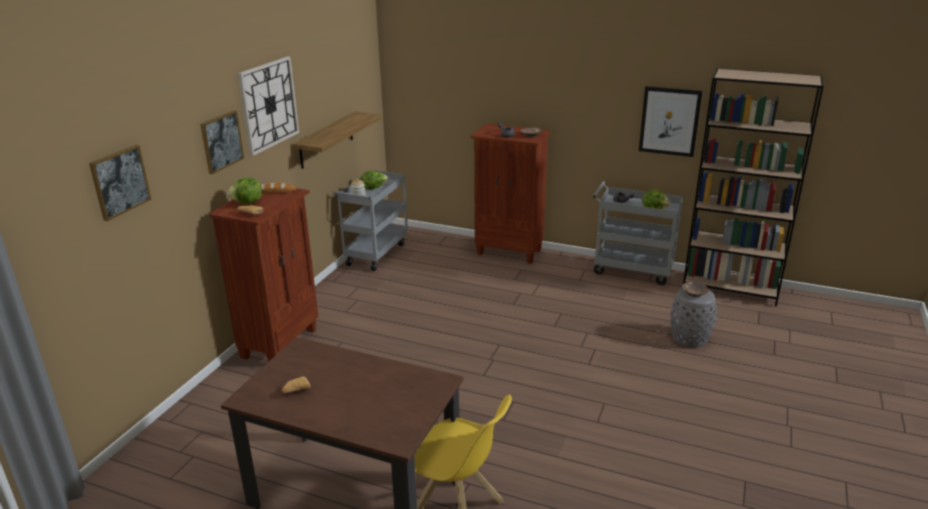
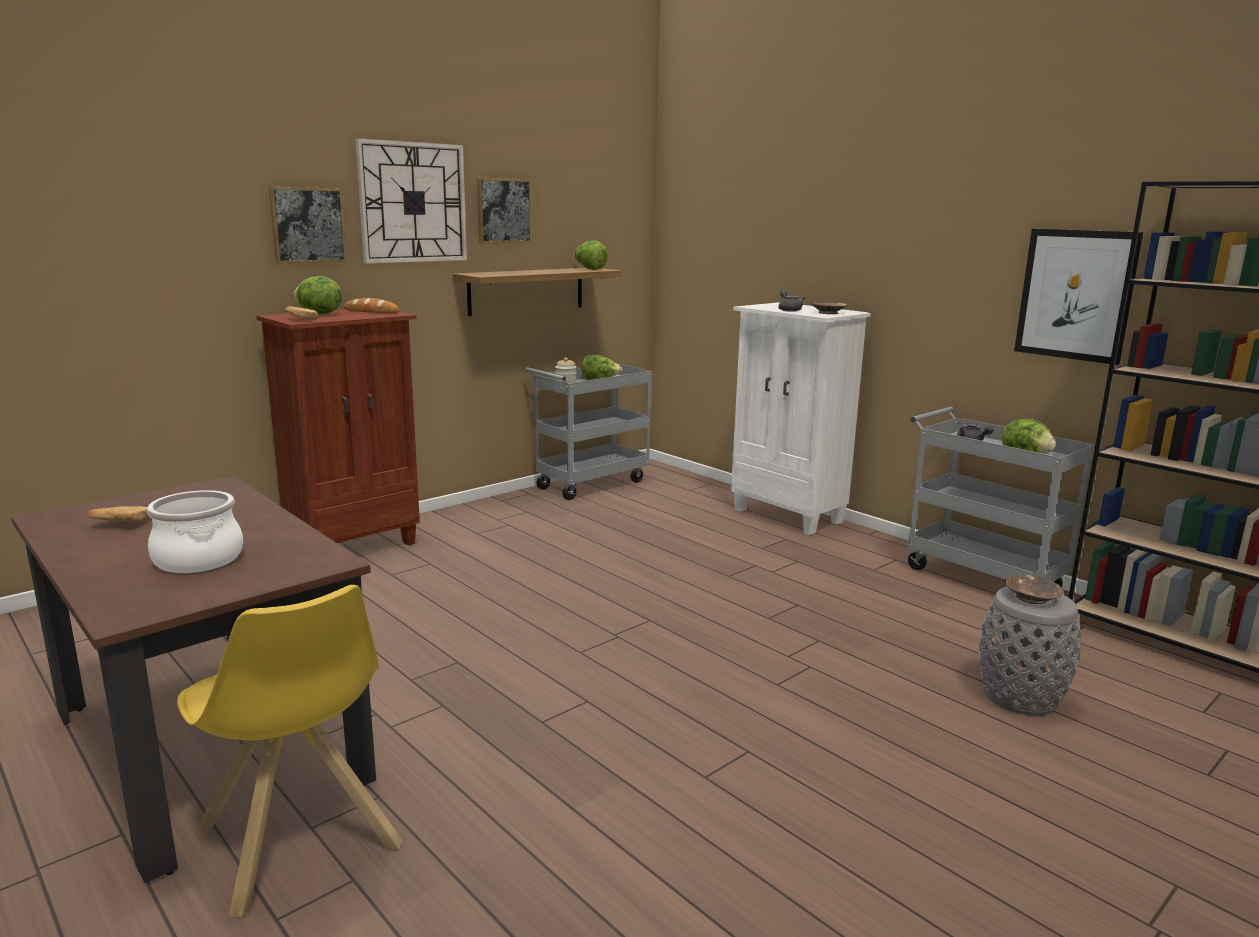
camera: 25 degrees right, 10 degrees down
picture [89,145,151,221] -> picture moved to [477,178,532,243]
brown cabinet [470,124,551,264] -> white cabinet [731,302,870,535]
none -> cooking pot [147,490,243,573]
none -> lettuce [574,240,608,270]

